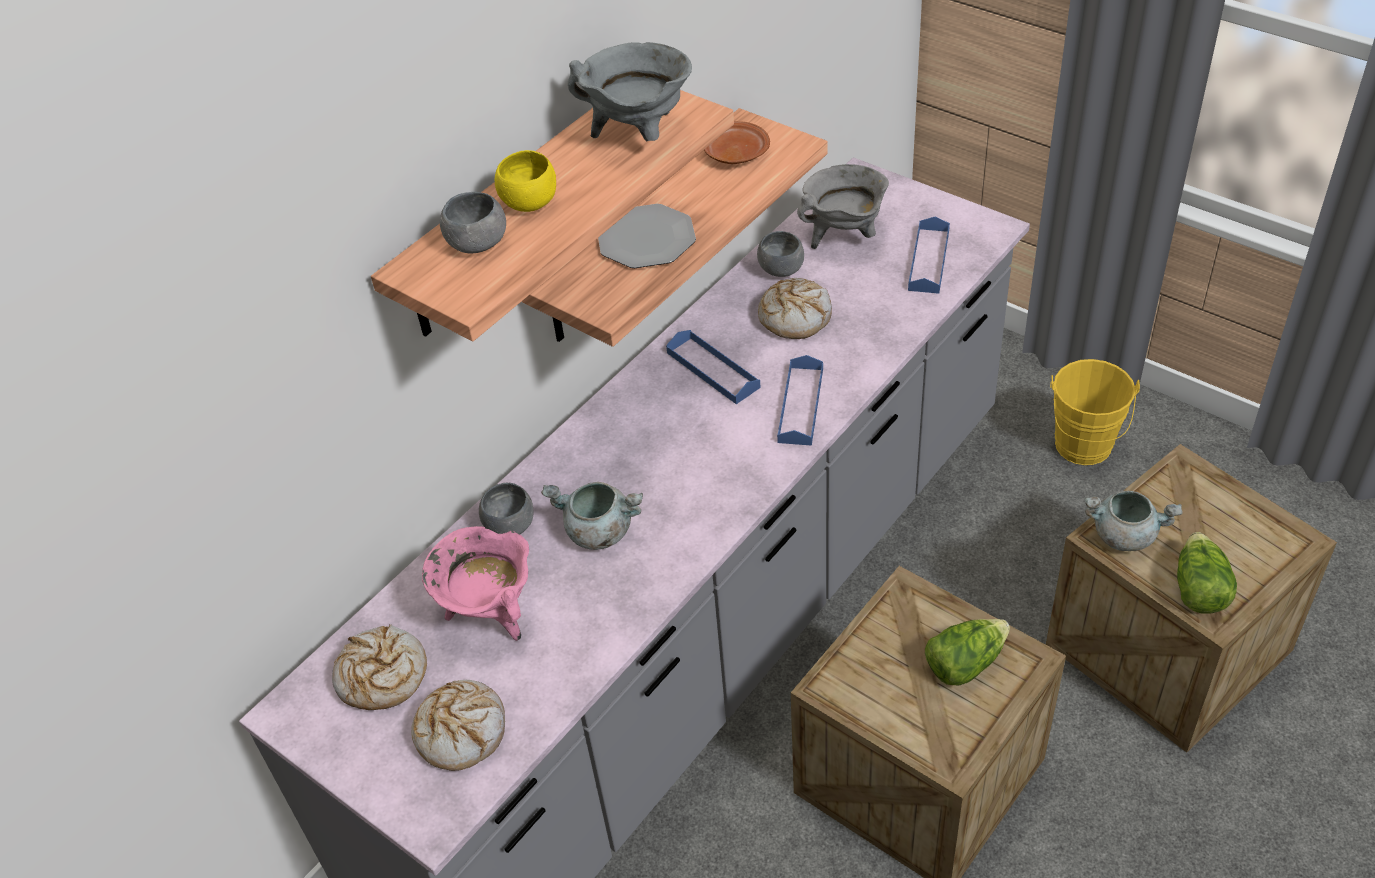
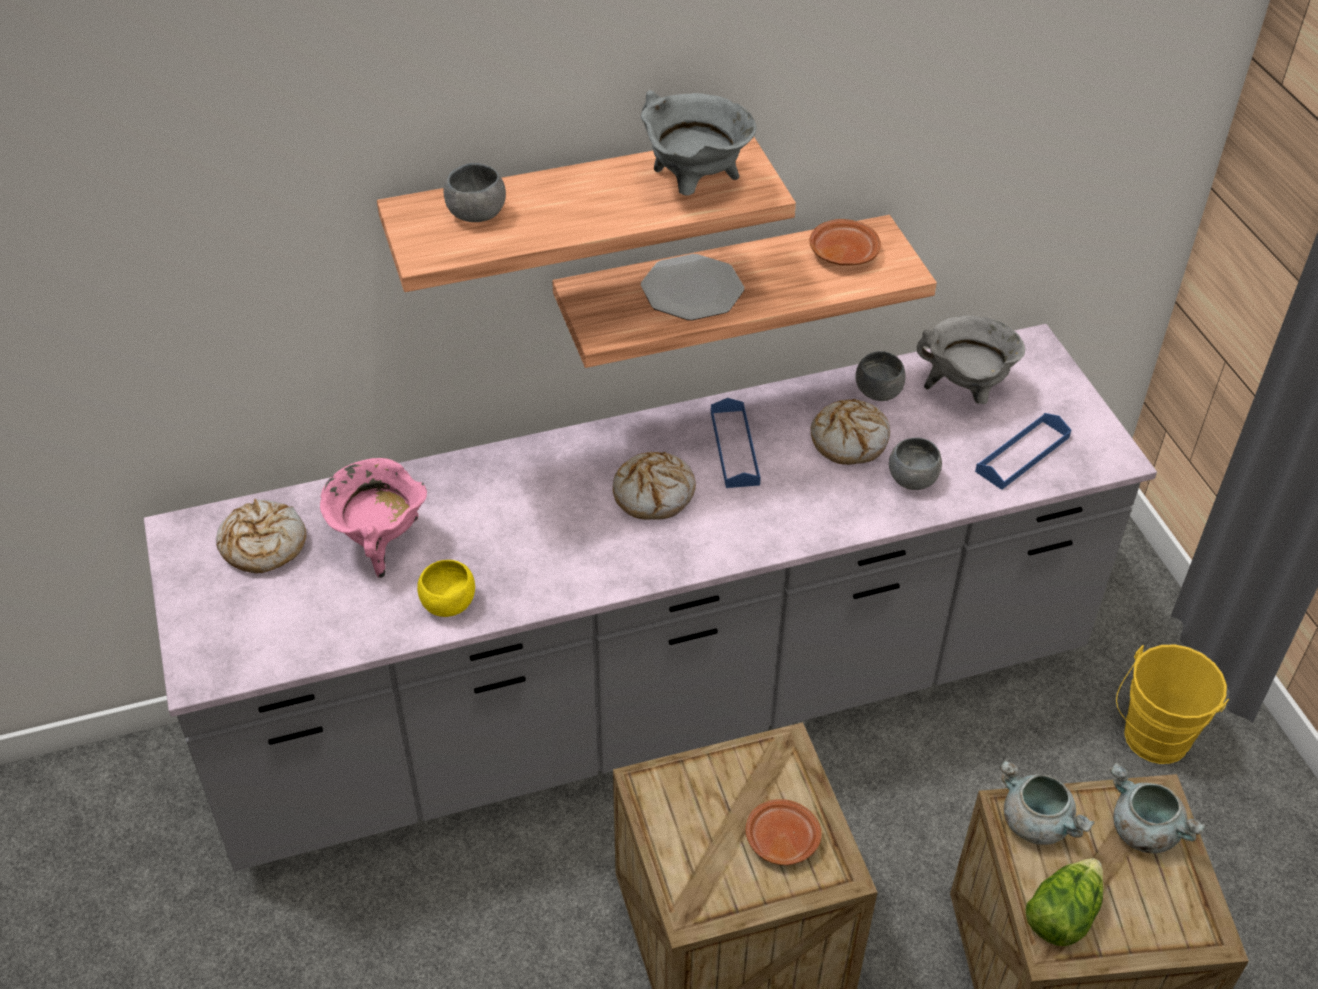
camera: 30 degrees right, 0 degrees up
bread [411,680,505,771] -> bread moved to [613,452,696,520]
grey bowl [479,482,533,534] -> grey bowl moved to [889,438,942,490]
yellow bowl [495,150,556,212] -> yellow bowl moved to [417,560,475,617]
grey cooking pot [541,482,643,550] -> grey cooking pot moved to [1110,763,1206,853]
blue tray [777,355,823,446] -> none
lettuce [925,619,1010,686] -> brown plate [745,799,822,865]

